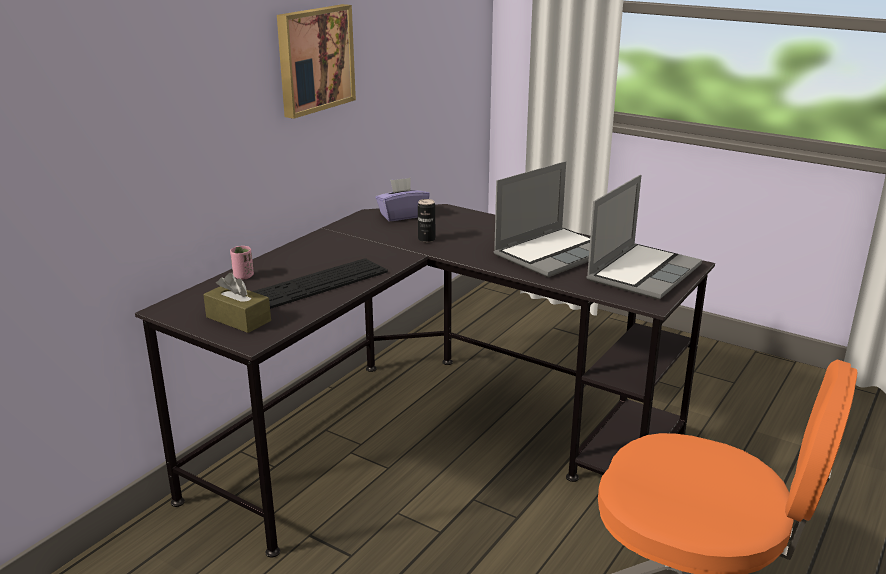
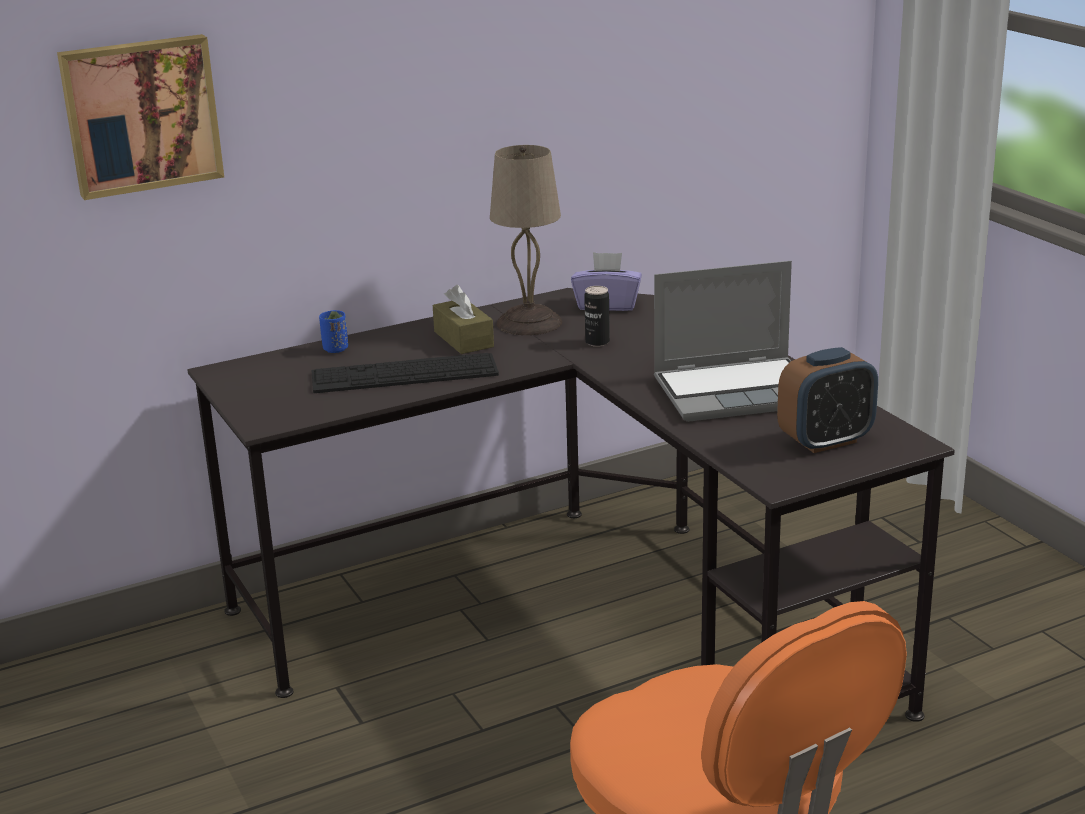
camera: 30 degrees right, 0 degrees up
brown tissue box [203,273,271,333] -> brown tissue box moved to [433,285,494,354]
pink cup [230,246,254,280] -> blue cup [319,310,348,353]
picture [277,4,356,119] -> picture moved to [57,34,224,200]
laptop [586,175,702,300] -> alarm clock [777,347,878,453]
none -> beige table lamp [490,145,562,335]

